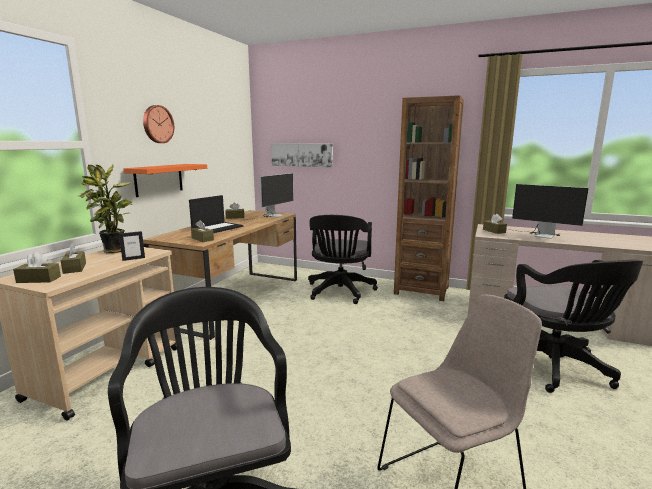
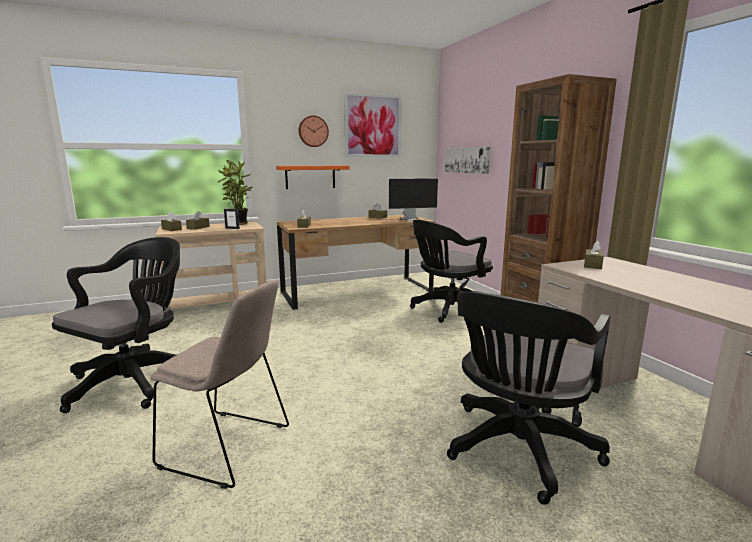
camera: 45 degrees right, 0 degrees up
laptop [189,195,243,233] -> none
monitor [507,184,589,239] -> none
none -> picture [344,92,402,157]

